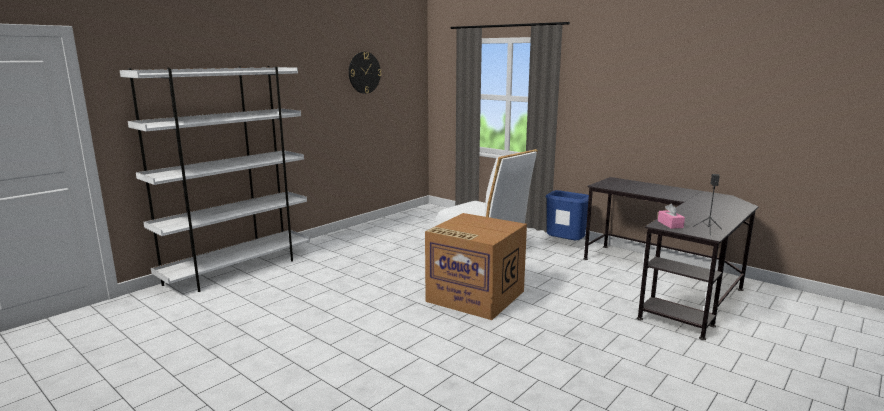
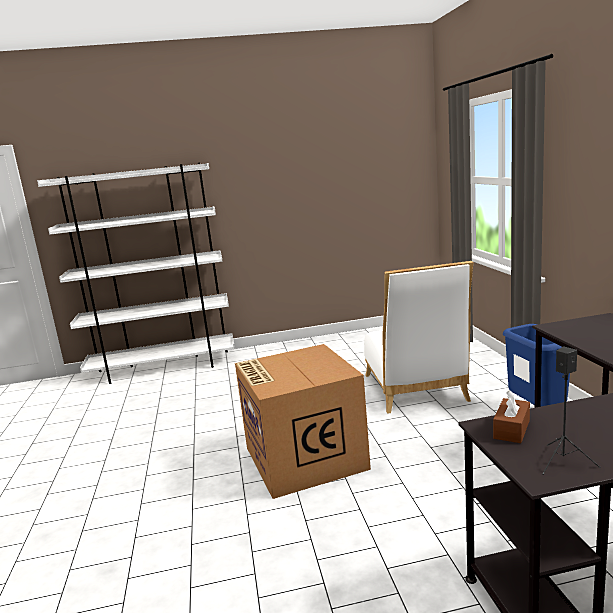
camera: 40 degrees right, 0 degrees up
wall clock [349,52,381,94] -> none
pink tissue box [658,204,685,229] -> brown tissue box [493,390,530,443]

